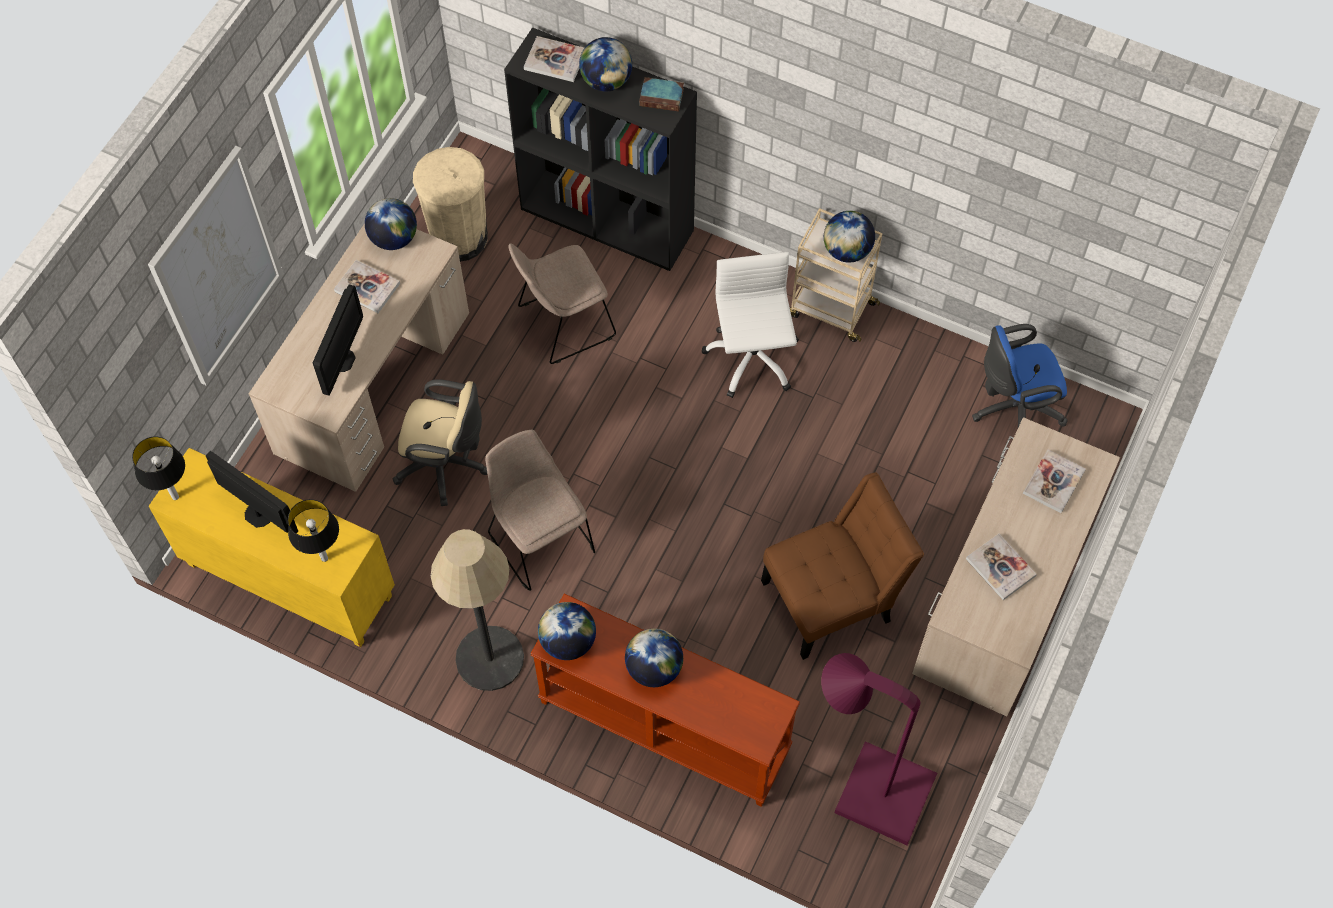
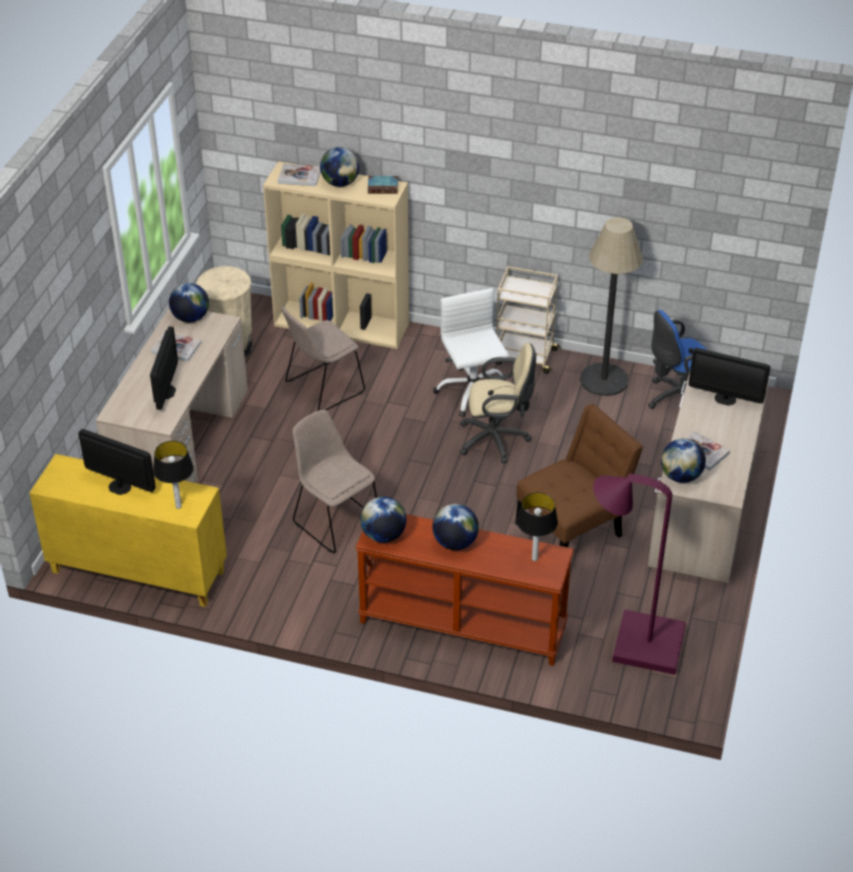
camera: 10 degrees left, 20 degrees down
table lamp [132,437,185,500] -> table lamp moved to [517,492,558,561]
picture [148,146,284,385] -> none
beige office chair [393,379,487,506] -> beige office chair moved to [460,343,536,464]
floor lamp [431,529,524,691] -> floor lamp moved to [580,217,643,396]
black bookcase [504,27,697,271] -> beige bookcase [263,161,409,349]
globe [824,211,875,262] -> globe moved to [661,439,706,483]
book [1022,449,1086,513] -> monitor [689,348,770,406]

